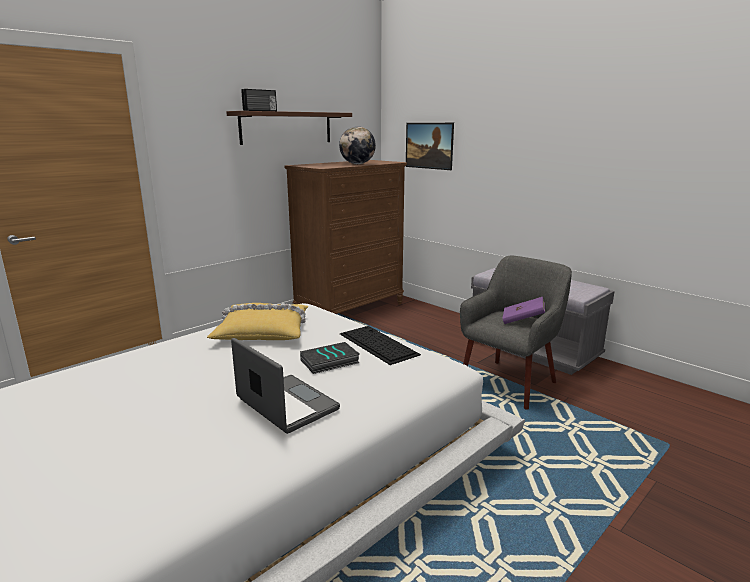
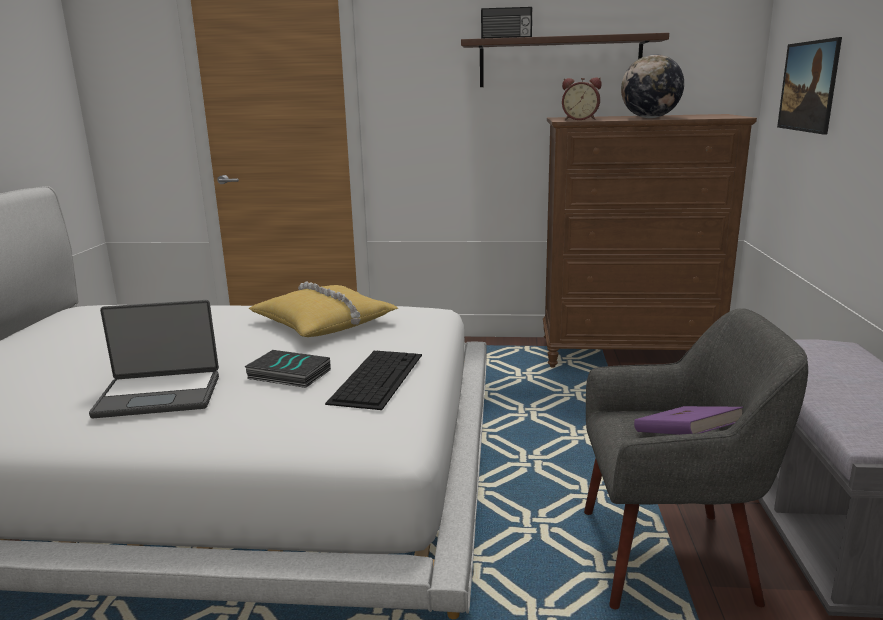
camera: 50 degrees right, 0 degrees up
laptop [231,338,340,434] -> laptop turned 75 degrees clockwise [89,300,219,418]
none -> alarm clock [562,77,602,120]

